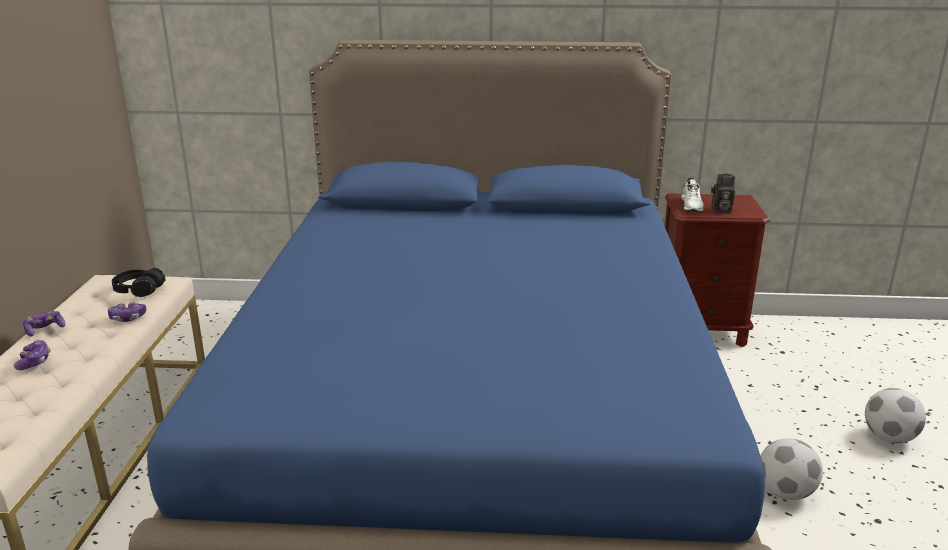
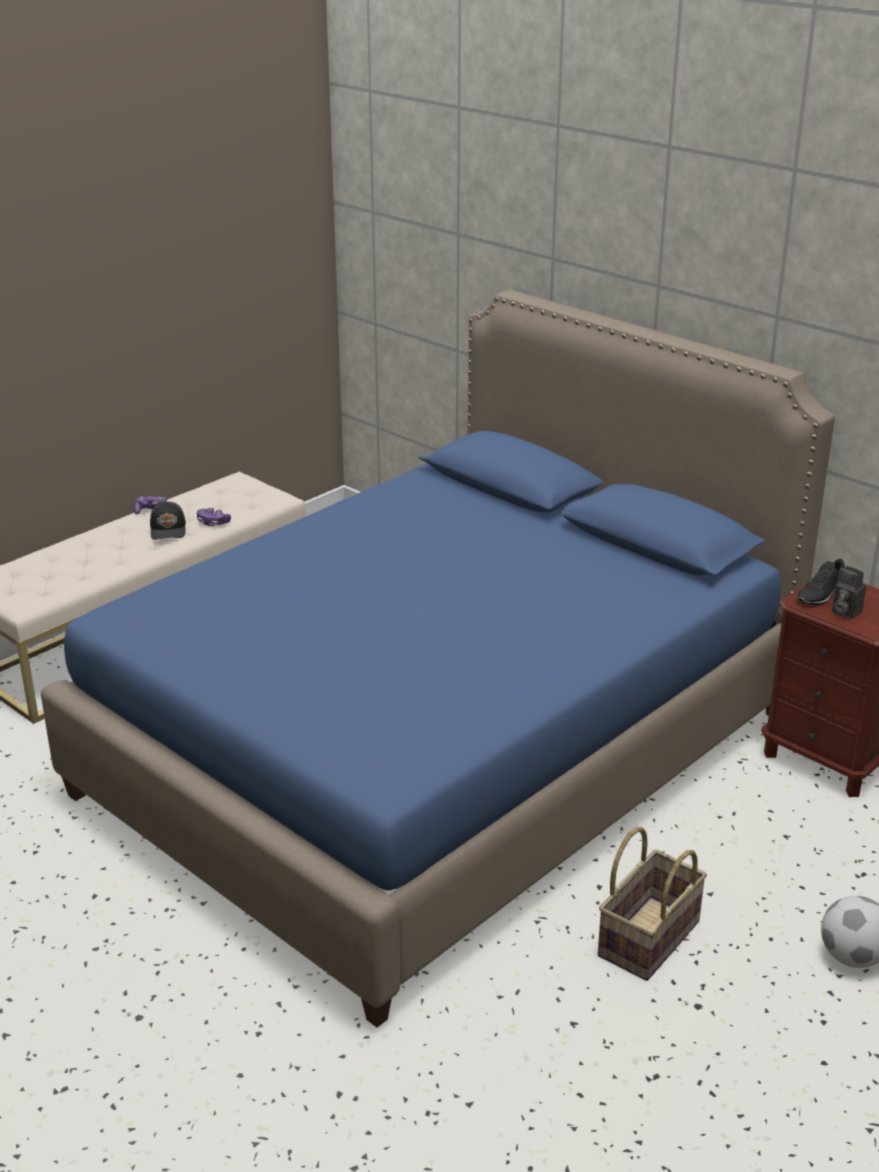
camera: 40 degrees right, 5 degrees up
game controller [14,340,51,370] -> none
black headphones [112,268,166,297] -> none
white shoe [681,178,704,211] -> black shoe [797,559,845,605]
football [761,438,823,500] -> basket [598,827,707,981]
none -> black cap [150,501,186,540]

